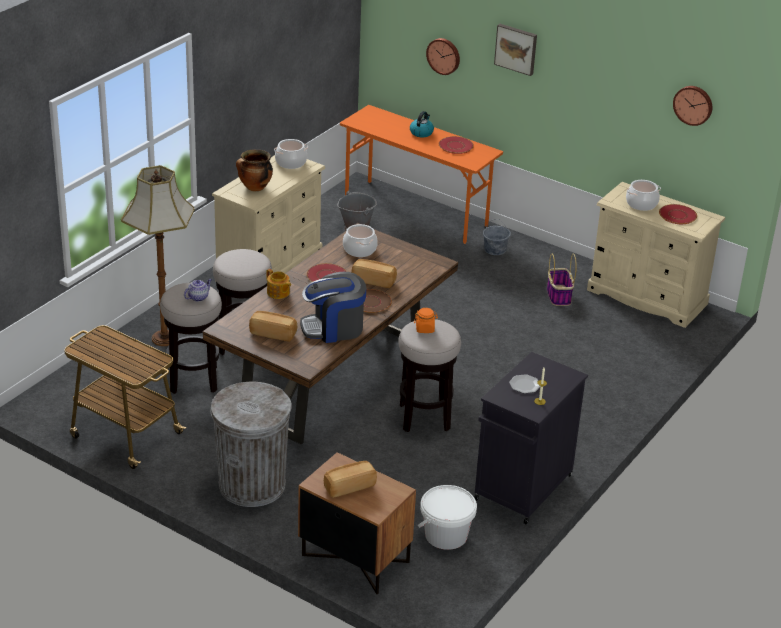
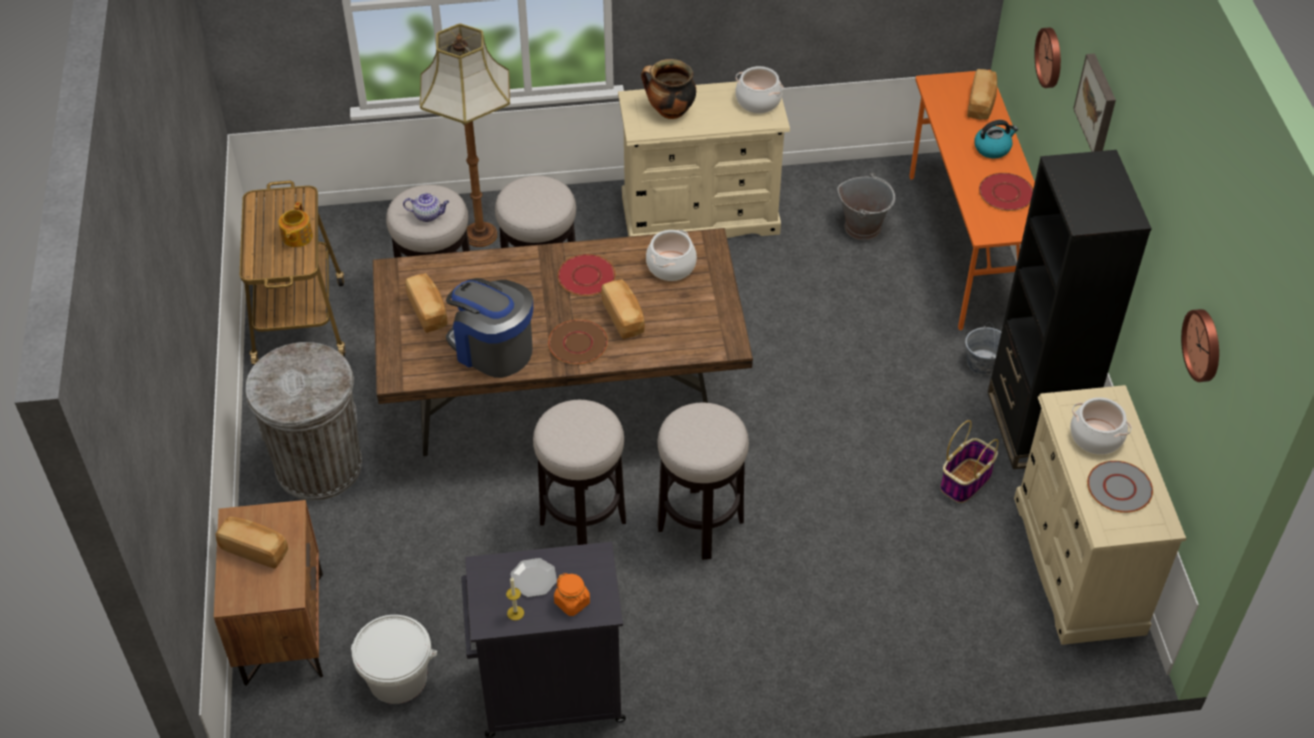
camera: 50 degrees right, 15 degrees up
teapot [266,269,291,299] -> teapot moved to [279,202,313,247]
orange jar [414,308,438,333] -> orange jar moved to [554,573,590,616]
red plate [659,204,697,224] -> grey plate [1087,461,1153,513]
none -> stool [657,402,749,560]
none -> bread [967,69,997,120]
none -> black bookcase [988,150,1152,469]

